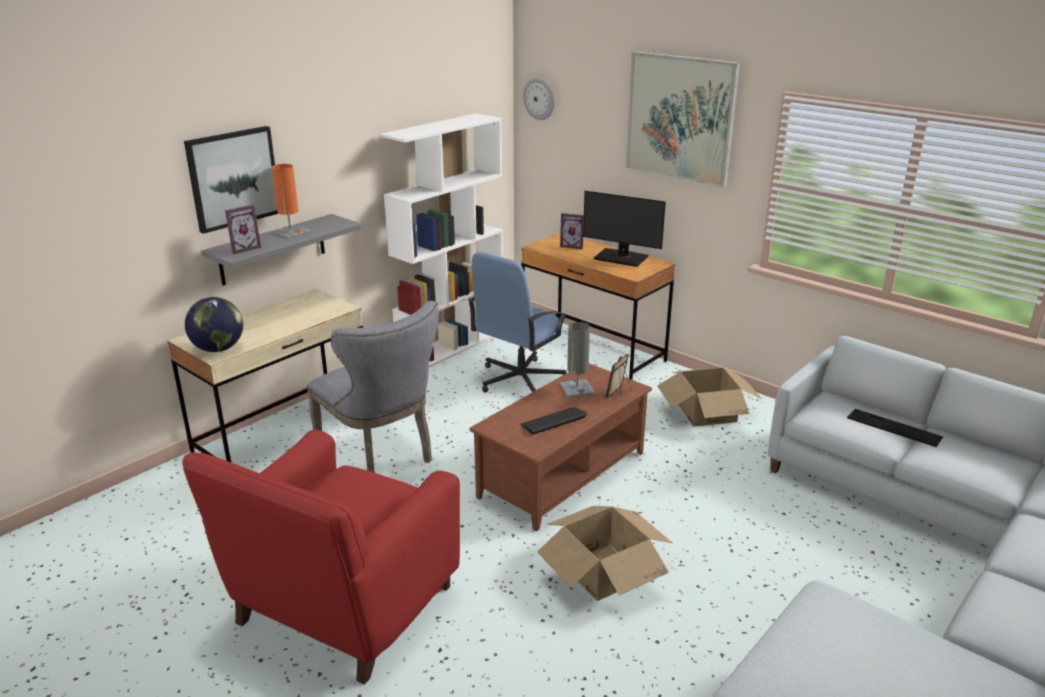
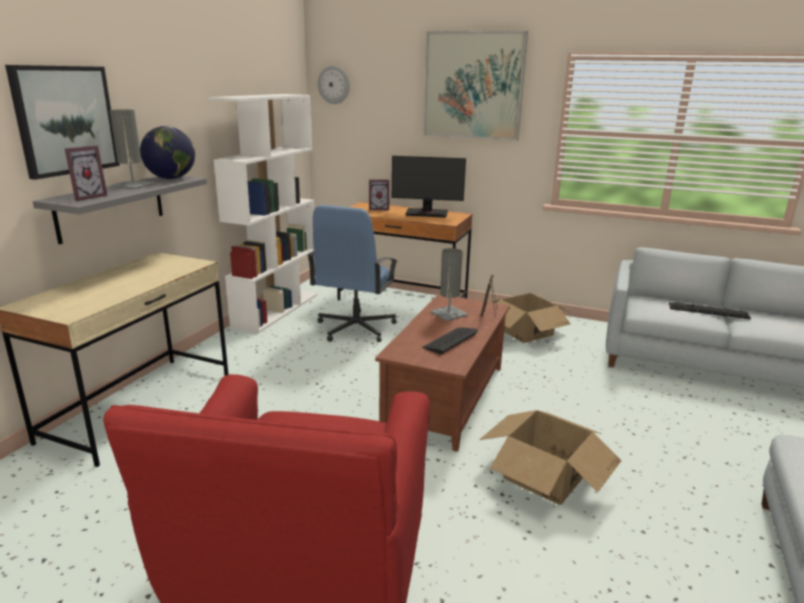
camera: 20 degrees left, 5 degrees down
globe [185,297,243,352] -> globe moved to [140,126,195,179]
orange table lamp [271,164,310,239] -> grey table lamp [110,109,155,189]
grey chair [307,301,439,473] -> none

